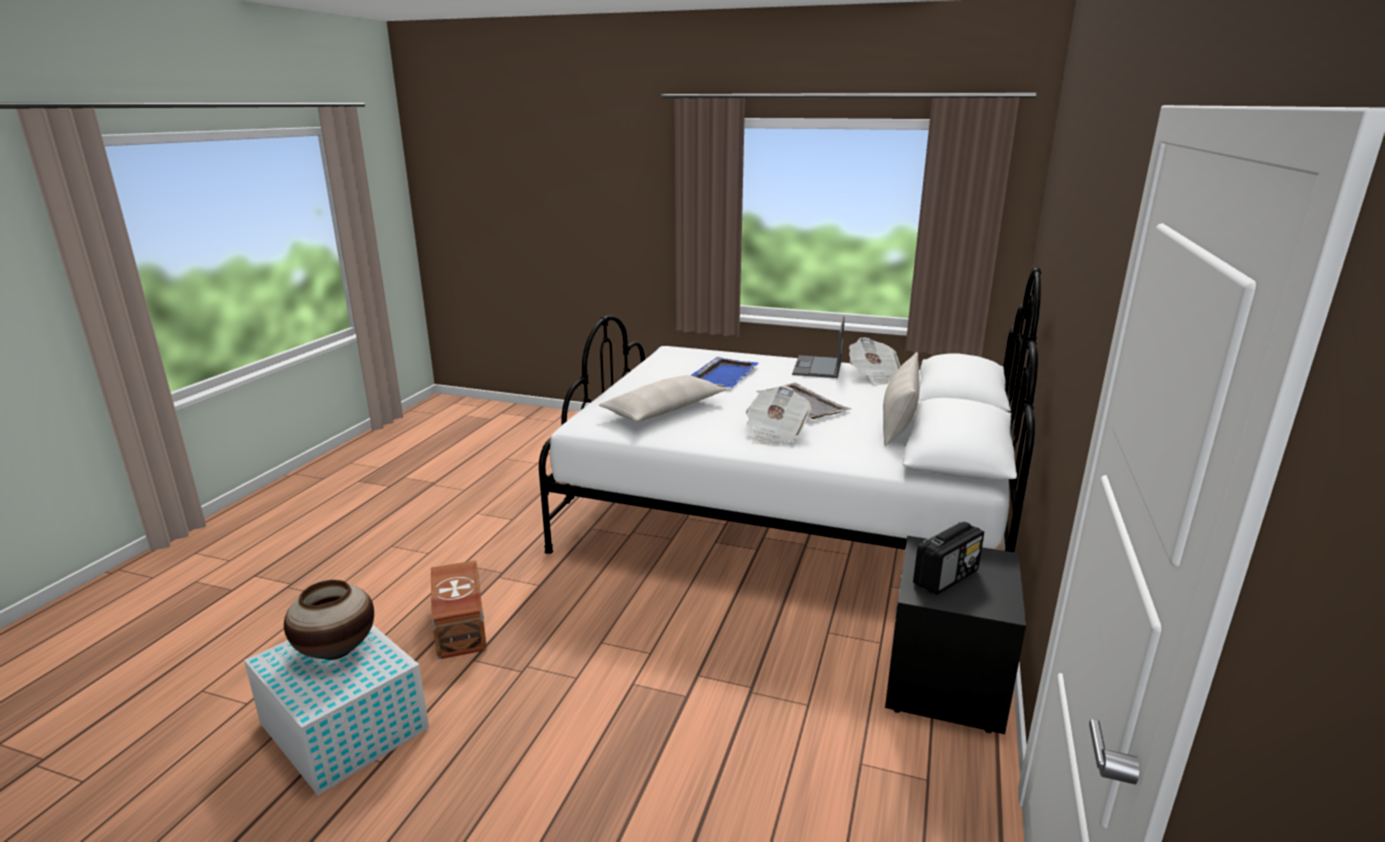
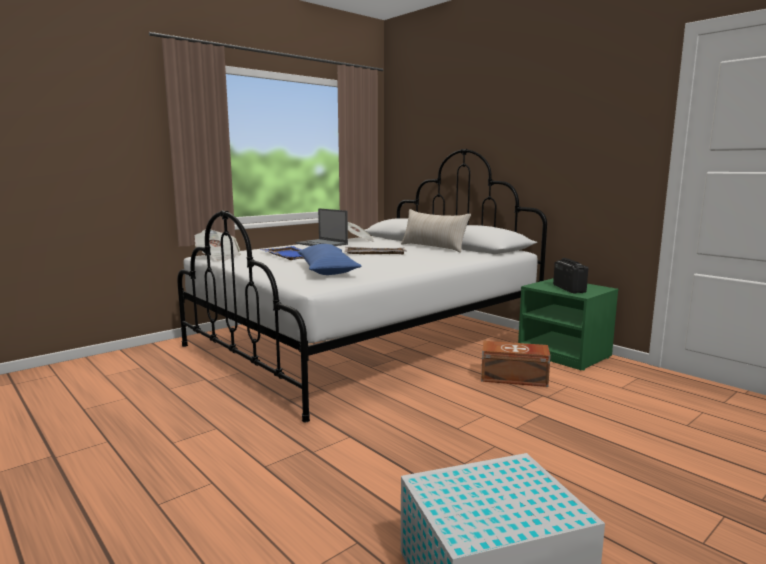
camera: 60 degrees left, 10 degrees down
vase [284,580,374,660] -> none
brown storage box [431,560,487,660] -> brown storage box moved to [481,341,551,387]
beige pillow [599,375,726,421] -> blue pillow [298,244,362,275]
newspaper [746,386,812,445] -> newspaper moved to [195,230,241,261]
black nightstand [885,536,1026,734] -> green nightstand [518,278,618,370]

